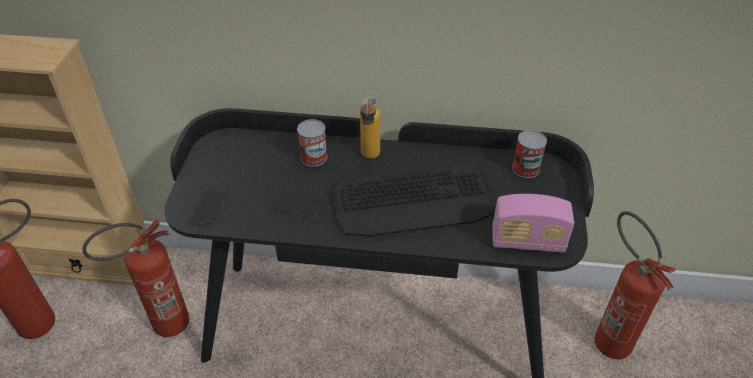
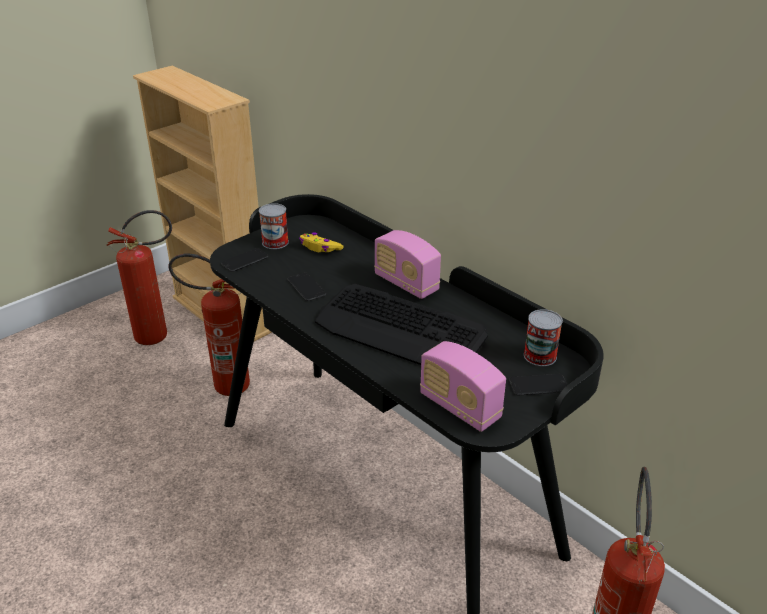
camera: 40 degrees right, 10 degrees down
can [297,119,327,167] -> can moved to [259,203,289,249]
bottle [360,97,380,159] -> radio [374,230,441,299]
none -> yellow game controller [299,232,344,252]

